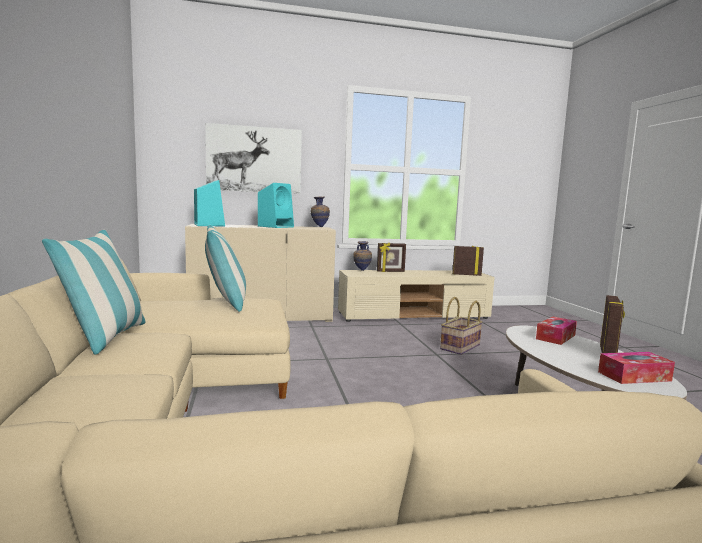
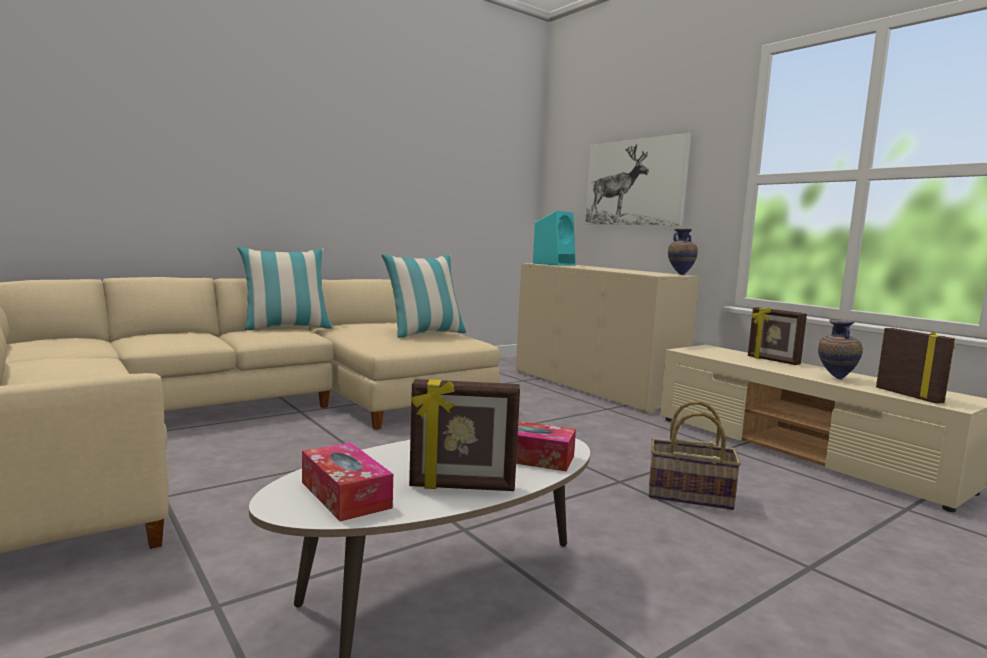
camera: 65 degrees right, 0 degrees up
turquoise speaker [258,183,294,228] -> none
vase [353,241,372,271] -> vase moved to [818,319,863,380]

